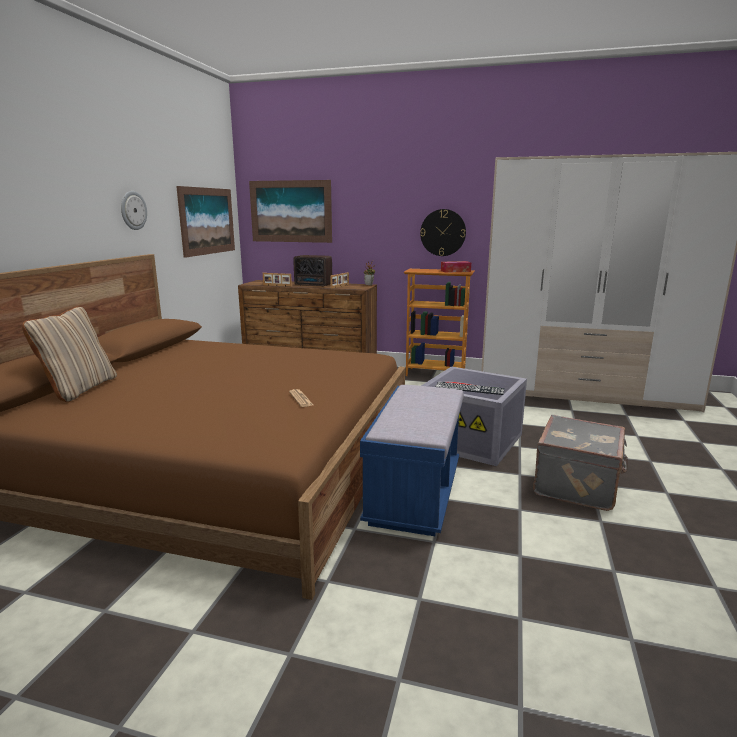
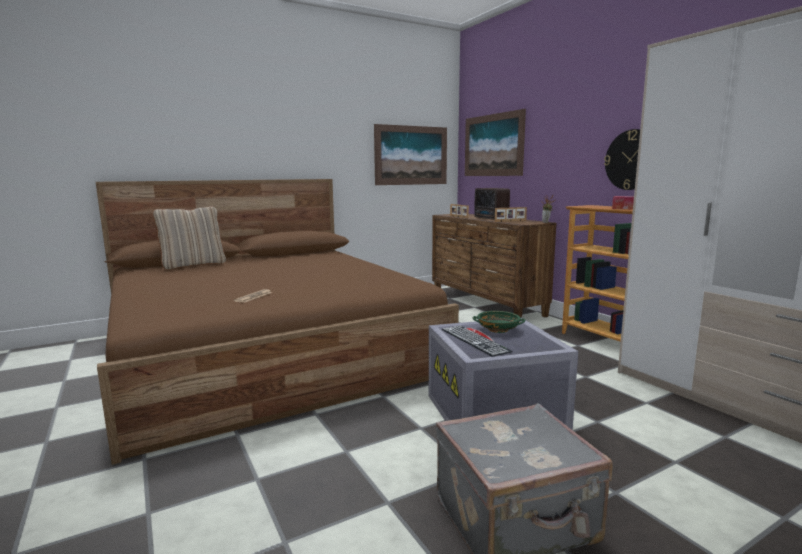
camera: 45 degrees right, 5 degrees down
wall clock [121,191,147,230] -> none
blue bench [360,385,464,536] -> none
none -> green bowl [473,311,525,333]

